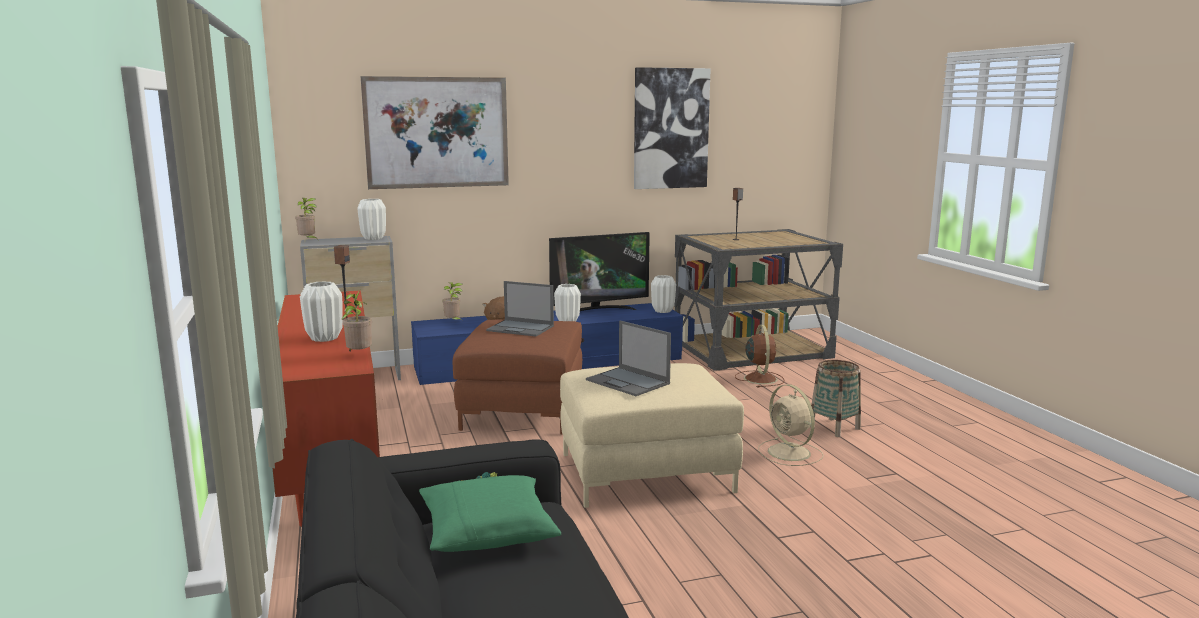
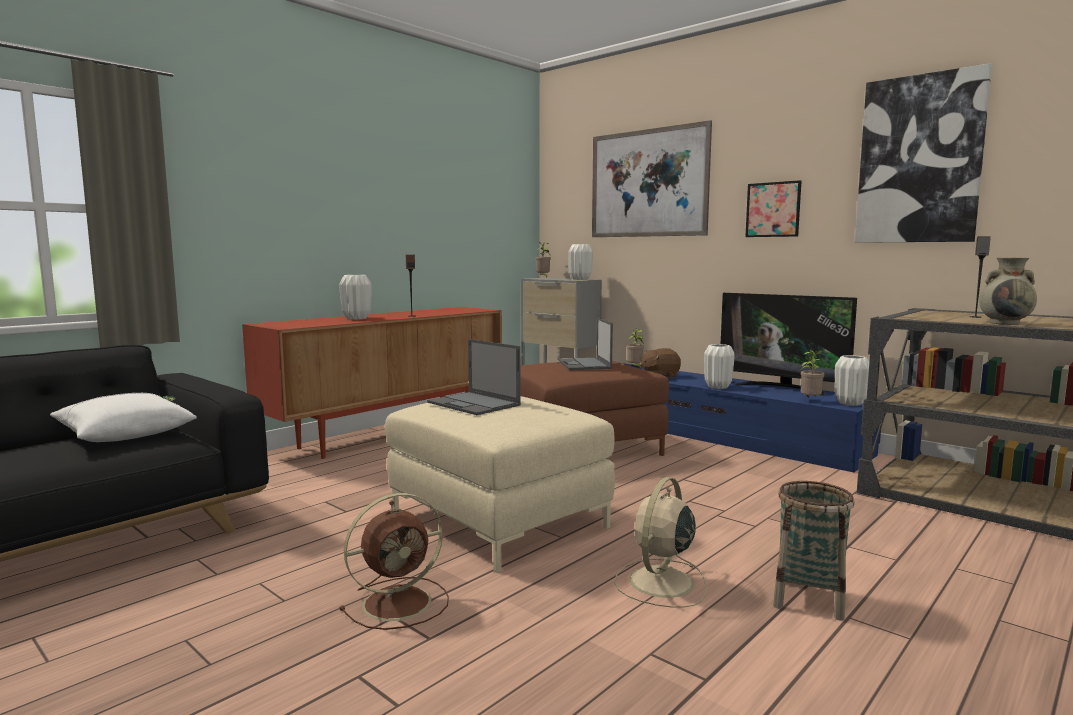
camera: 60 degrees right, 5 degrees down
potted plant [342,290,372,351] -> potted plant moved to [801,350,824,398]
green pillow [419,472,561,552] -> white pillow [50,393,197,442]
laptop [586,321,671,396] -> laptop turned 60 degrees counterclockwise [427,339,521,415]
brown fan [735,325,785,387] -> brown fan moved to [340,493,449,630]
none -> picture [745,180,801,237]
none -> beige vase [979,257,1037,325]

